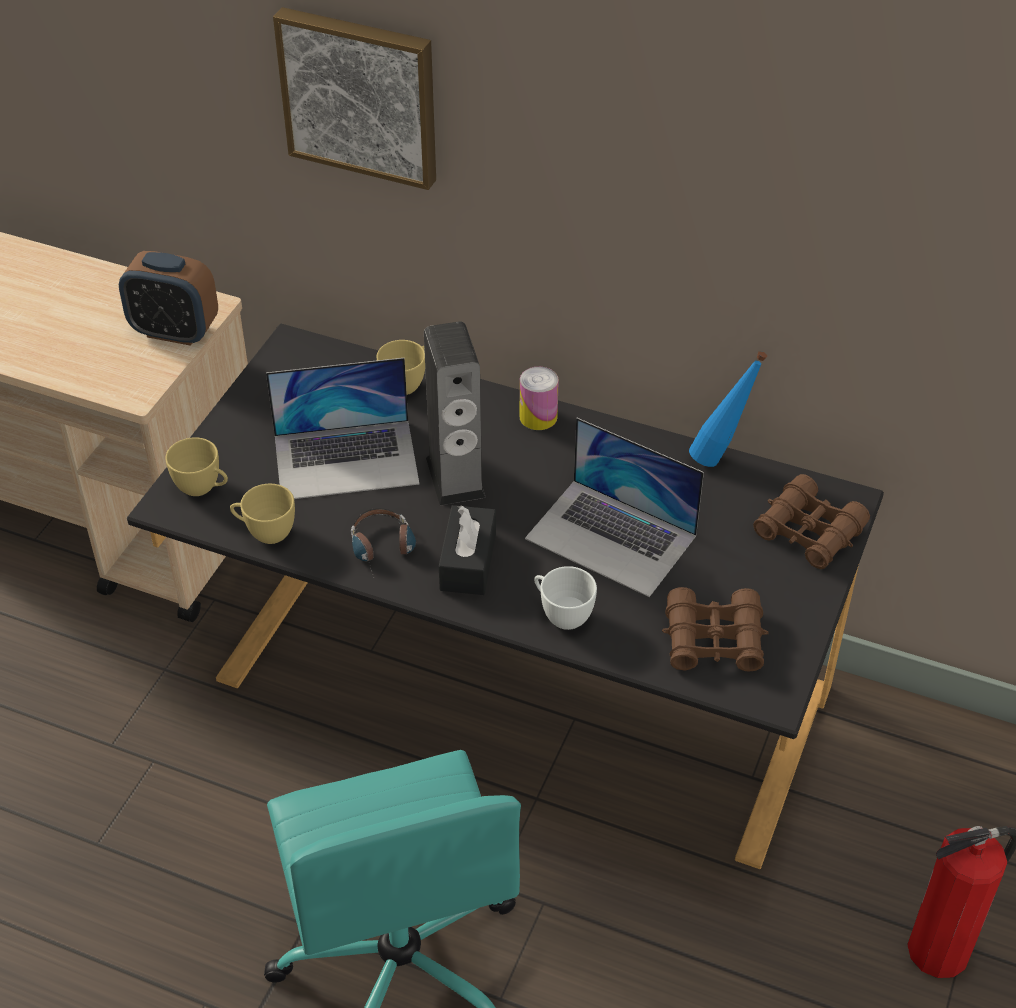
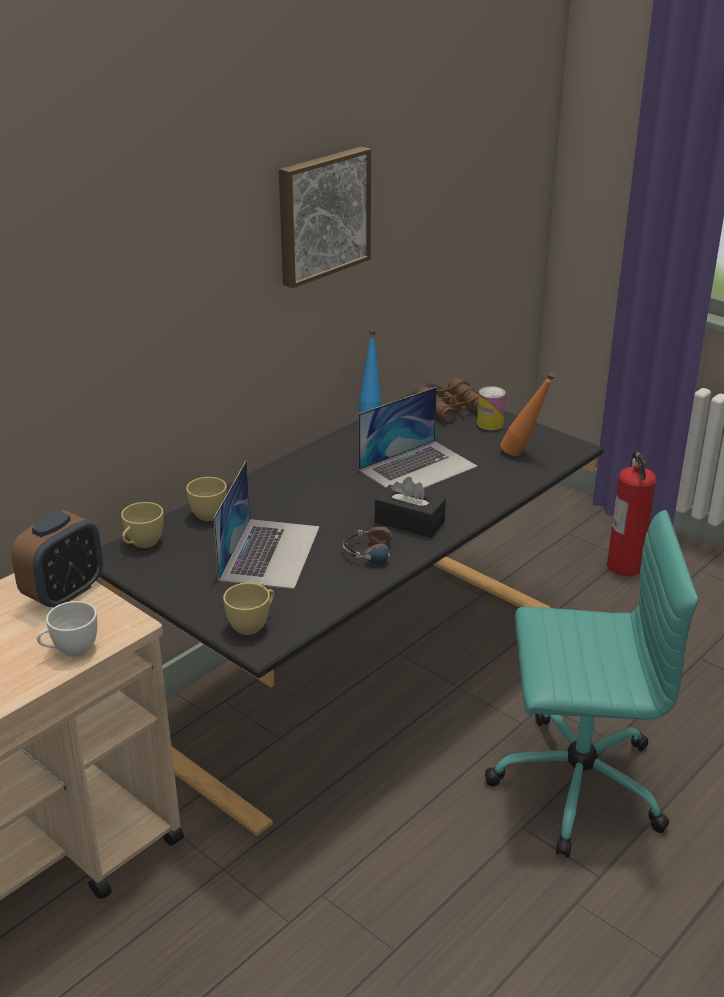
camera: 70 degrees left, 15 degrees down
yellow cup [230,484,295,544] -> yellow cup moved to [121,502,164,548]
picture [273,7,436,190] -> picture moved to [279,147,371,288]
speaker [424,321,486,505] -> none
can [520,367,559,430] -> can moved to [477,386,506,430]
white cup [534,566,597,630] -> white cup moved to [37,601,97,657]
brown binoculars [662,587,769,671] -> orange bottle [500,373,555,456]

